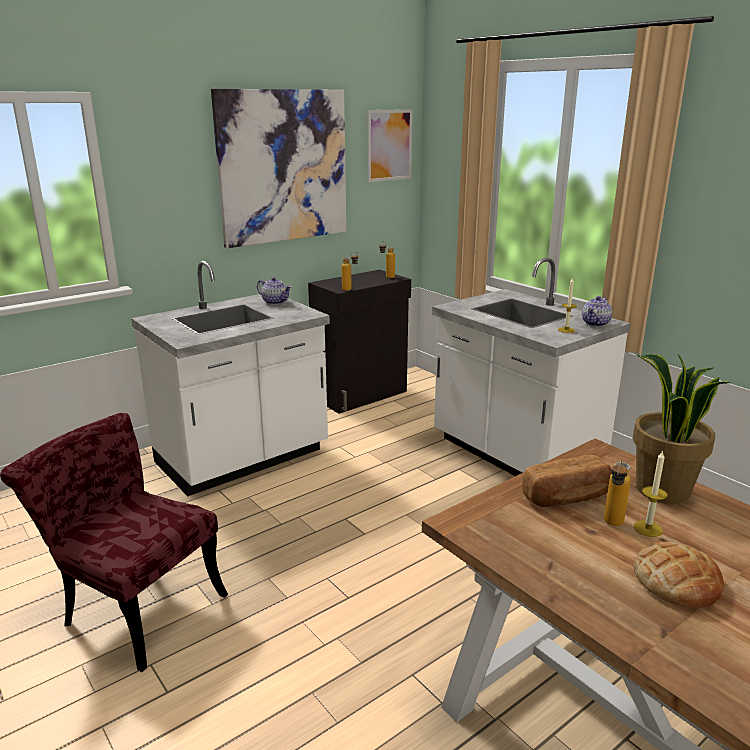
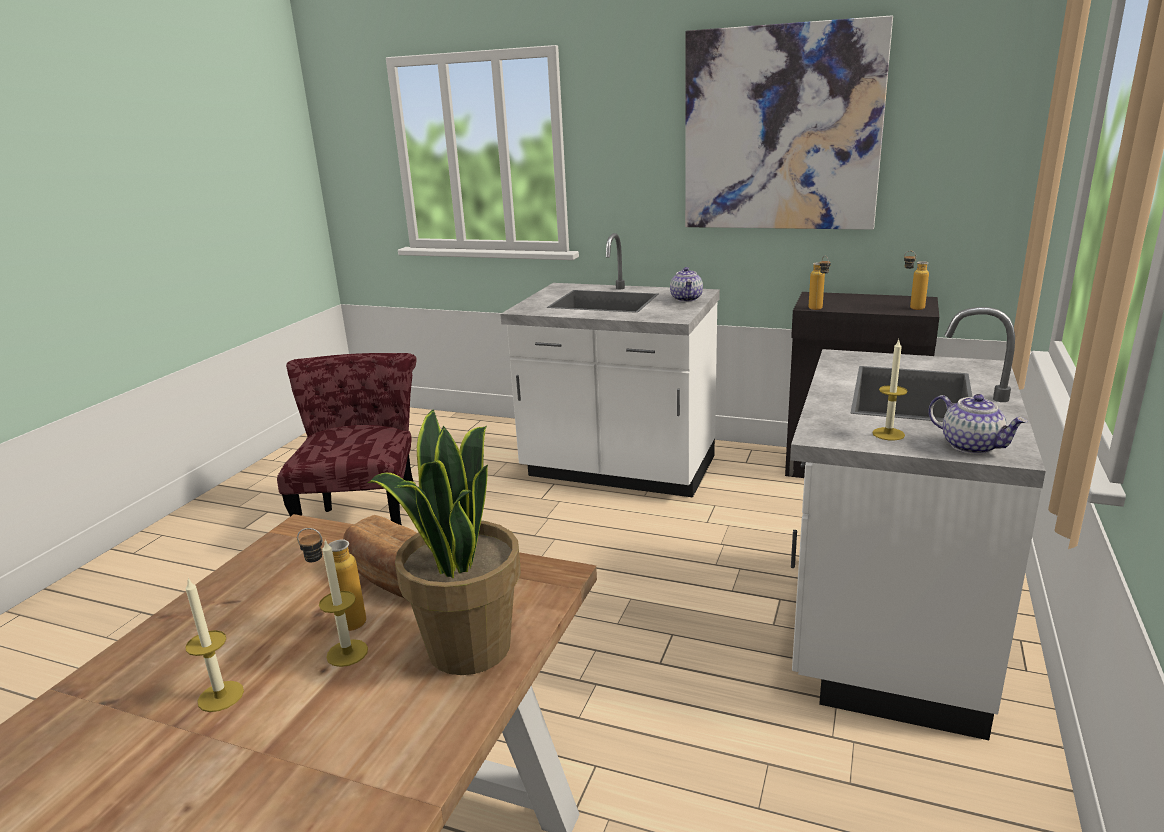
camera: 60 degrees right, 0 degrees up
picture [367,109,413,182] -> none
teapot [582,296,612,327] -> teapot turned 135 degrees counterclockwise [929,394,1028,454]
bread [634,542,724,608] -> candle [185,578,244,712]

